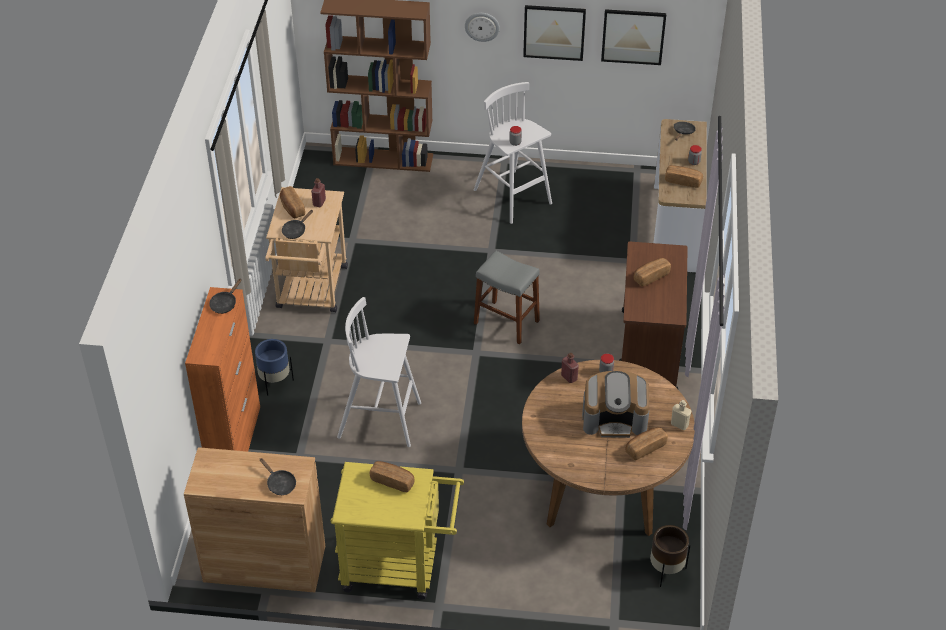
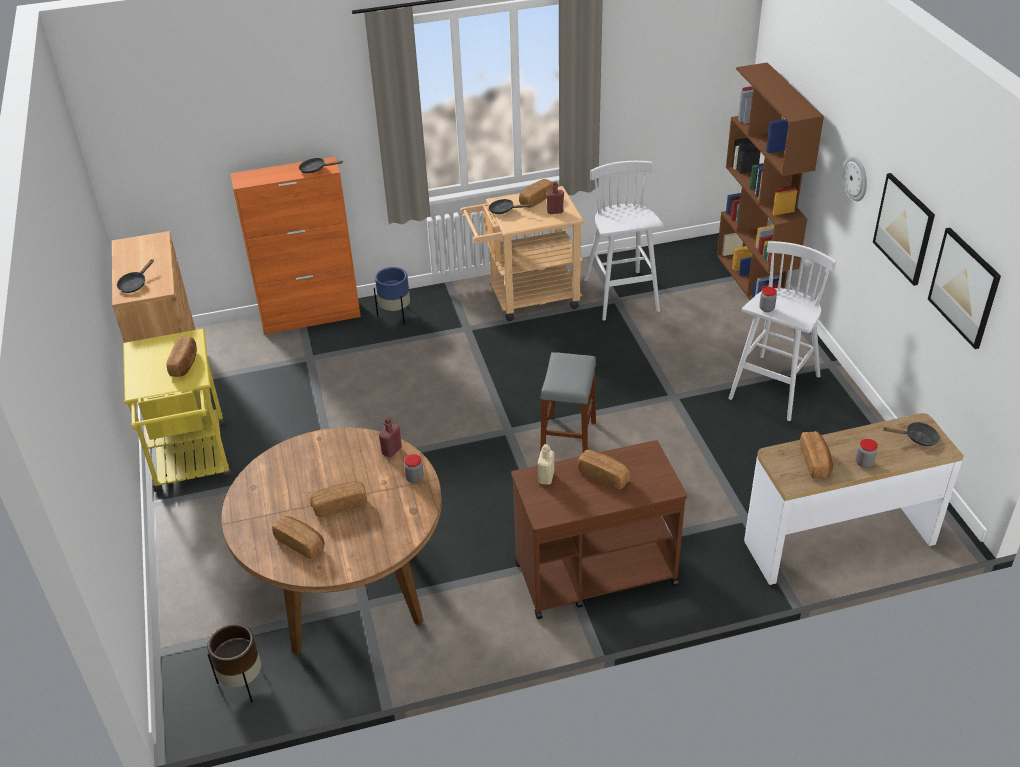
camera: 70 degrees right, 5 degrees down
white stool [337,297,421,447] -> white stool moved to [584,161,664,320]
coffee machine [582,371,649,438] -> bread [310,481,367,517]
beige bottle [671,400,691,430] -> beige bottle moved to [538,444,554,485]

